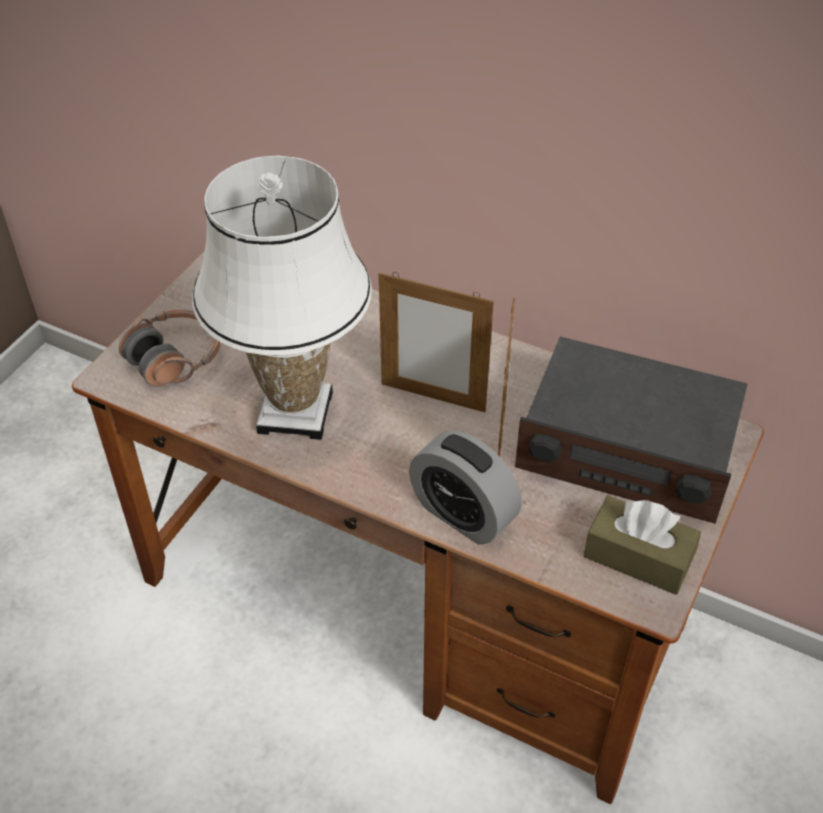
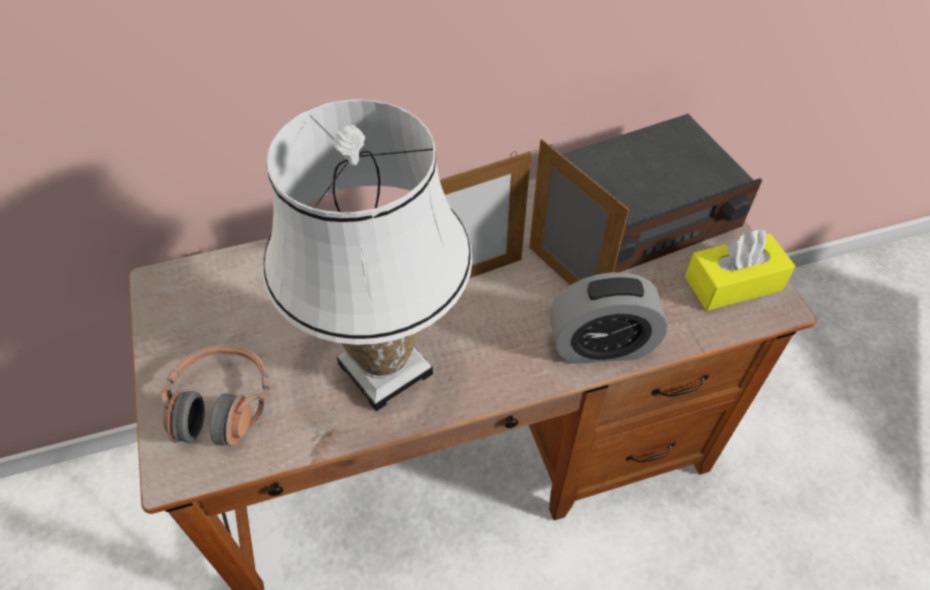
camera: 45 degrees left, 5 degrees up
brown tissue box [584,495,701,595] -> yellow tissue box [685,229,796,311]

